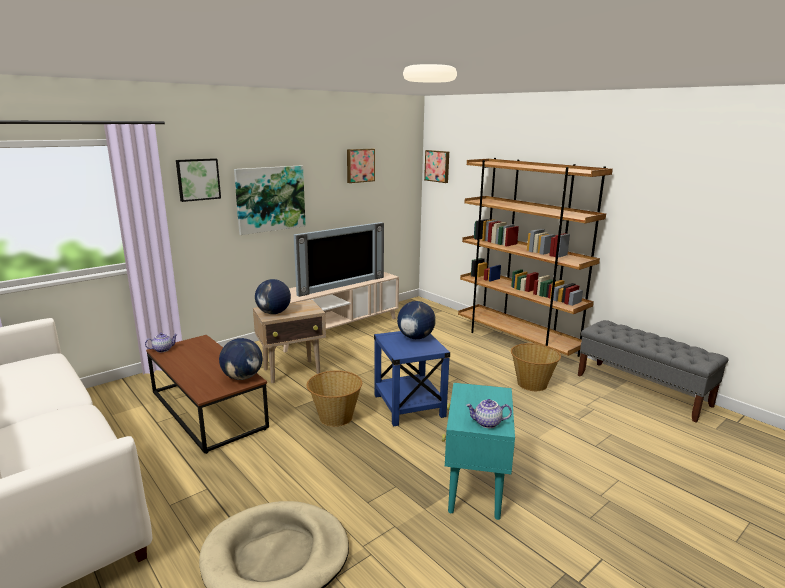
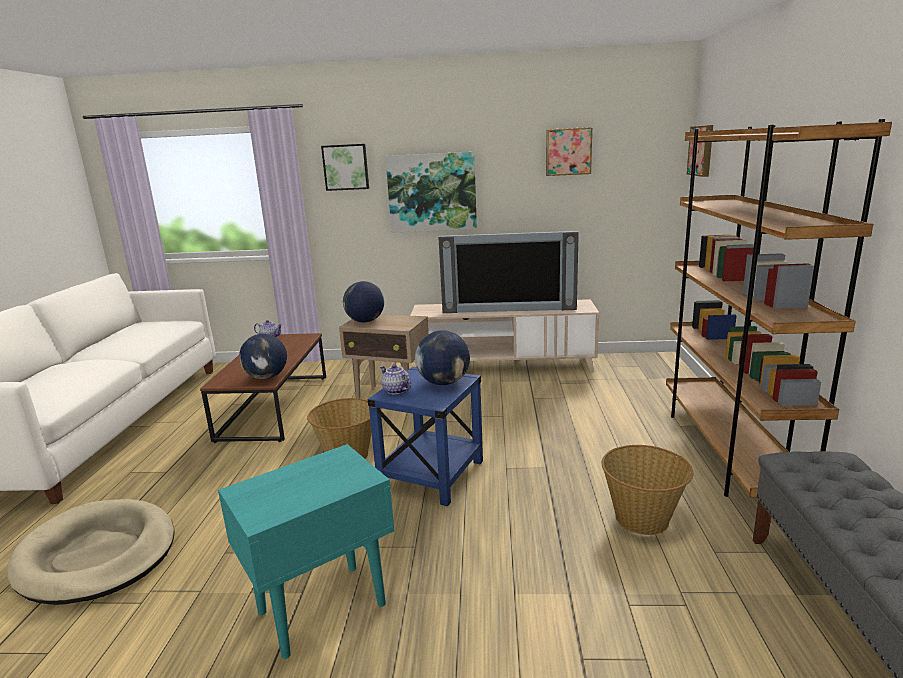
camera: 45 degrees right, 0 degrees up
teapot [466,399,512,428] -> teapot moved to [380,365,411,394]

